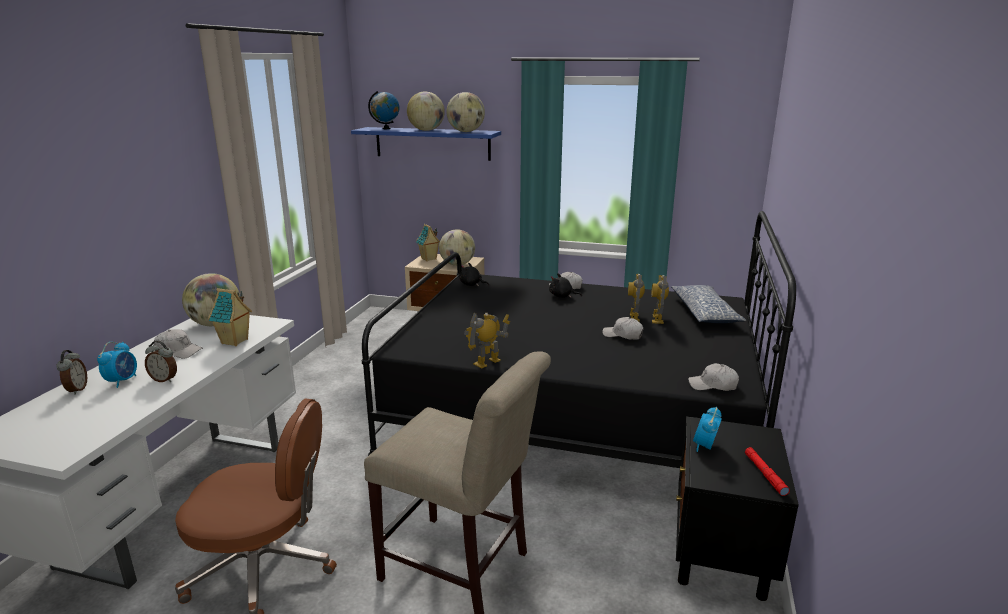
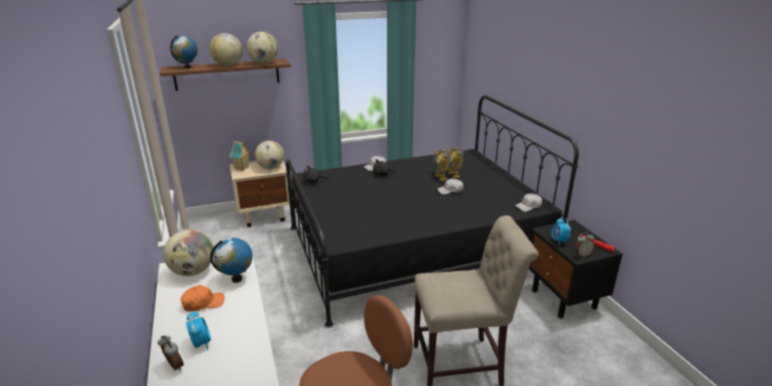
camera: 35 degrees left, 5 degrees up
alarm clock [145,341,177,382] -> alarm clock moved to [575,232,595,257]
white cap [153,329,203,359] -> orange cap [181,285,225,311]
toy house [208,288,252,346] -> globe [210,238,253,283]
blue shelf [351,127,501,161] -> brown shelf [160,59,291,91]
toy robot [464,313,510,369] -> none
pillow [671,285,746,323] -> none

